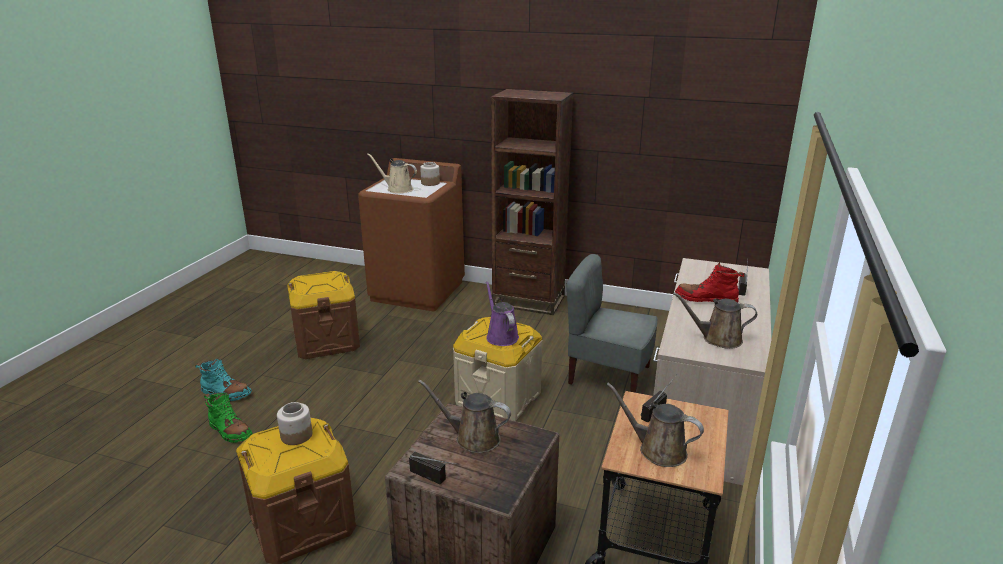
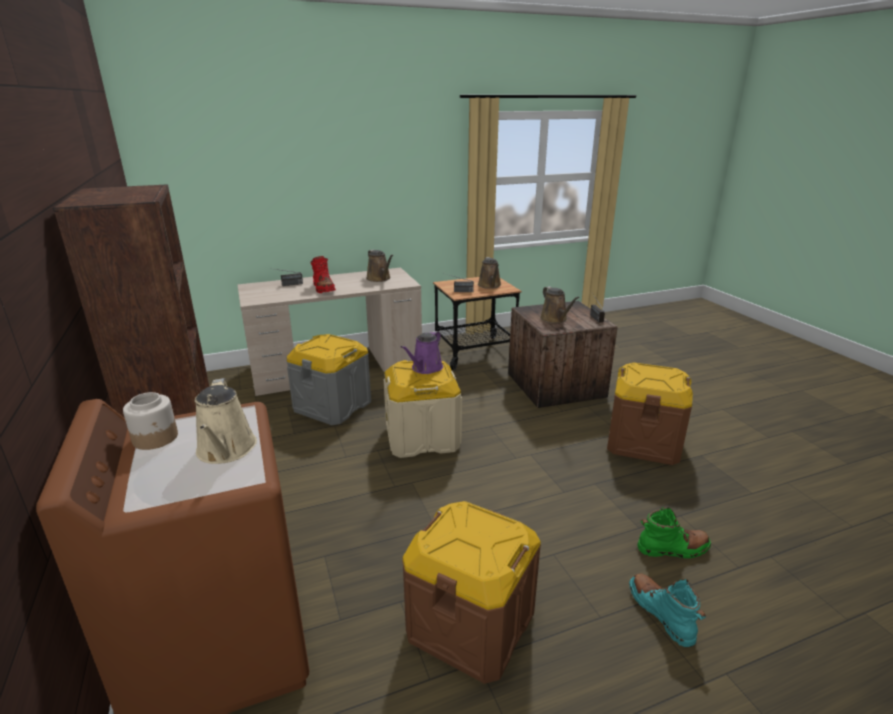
camera: 130 degrees left, 0 degrees up
green boot [204,393,252,443] -> green boot turned 90 degrees clockwise [637,507,711,558]
jar [277,402,312,445] -> none
grey chair [567,254,657,393] -> grey storage box [287,334,371,425]

